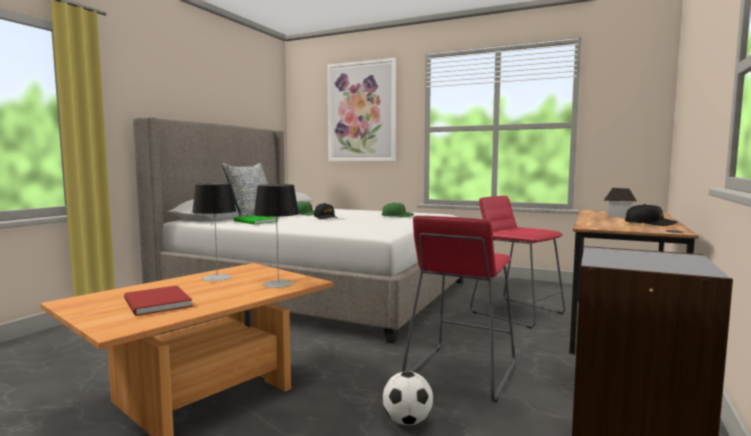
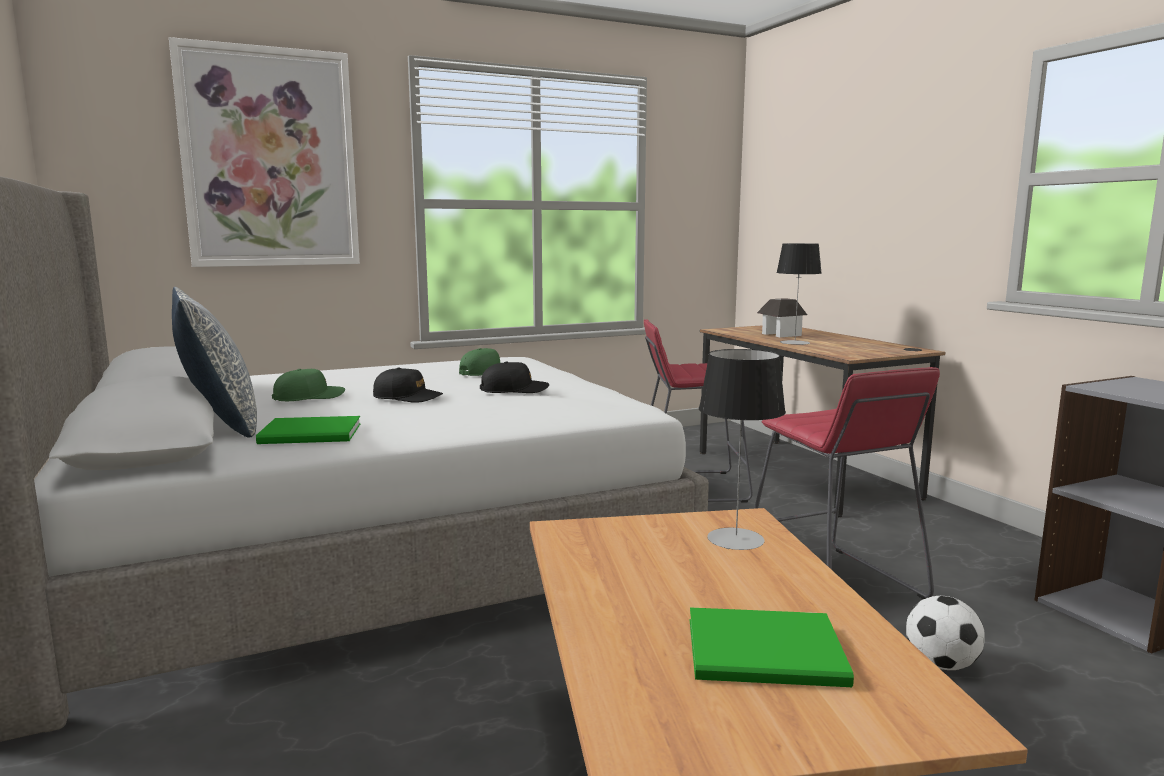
camera: 50 degrees left, 5 degrees up
red book [124,286,192,316] -> green book [690,607,854,687]
table lamp [192,183,236,281] -> table lamp moved to [776,243,822,345]
black cap [625,204,678,226] -> black cap moved to [480,362,549,393]

